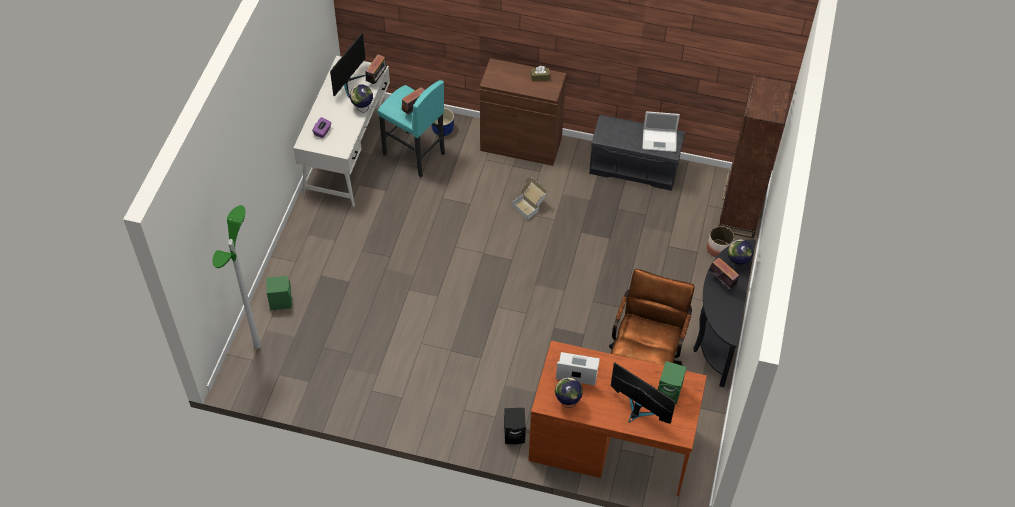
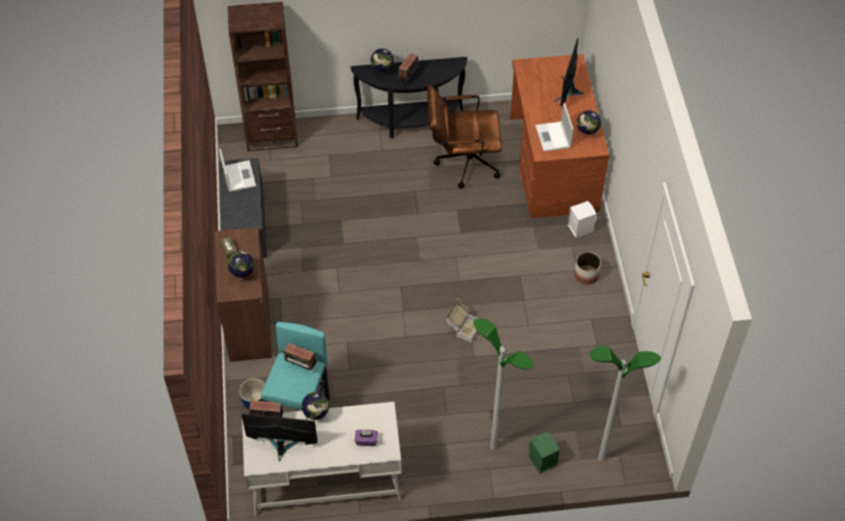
camera: 110 degrees left, 0 degrees up
black speaker [504,408,526,444] -> white speaker [568,201,597,238]
cardboard box [512,177,547,220] -> cardboard box moved to [447,299,477,342]
green speaker [658,361,686,404] -> none
planter [707,226,734,257] -> planter moved to [574,252,601,285]
none -> globe [228,251,254,282]
none -> floor lamp [473,318,533,450]

